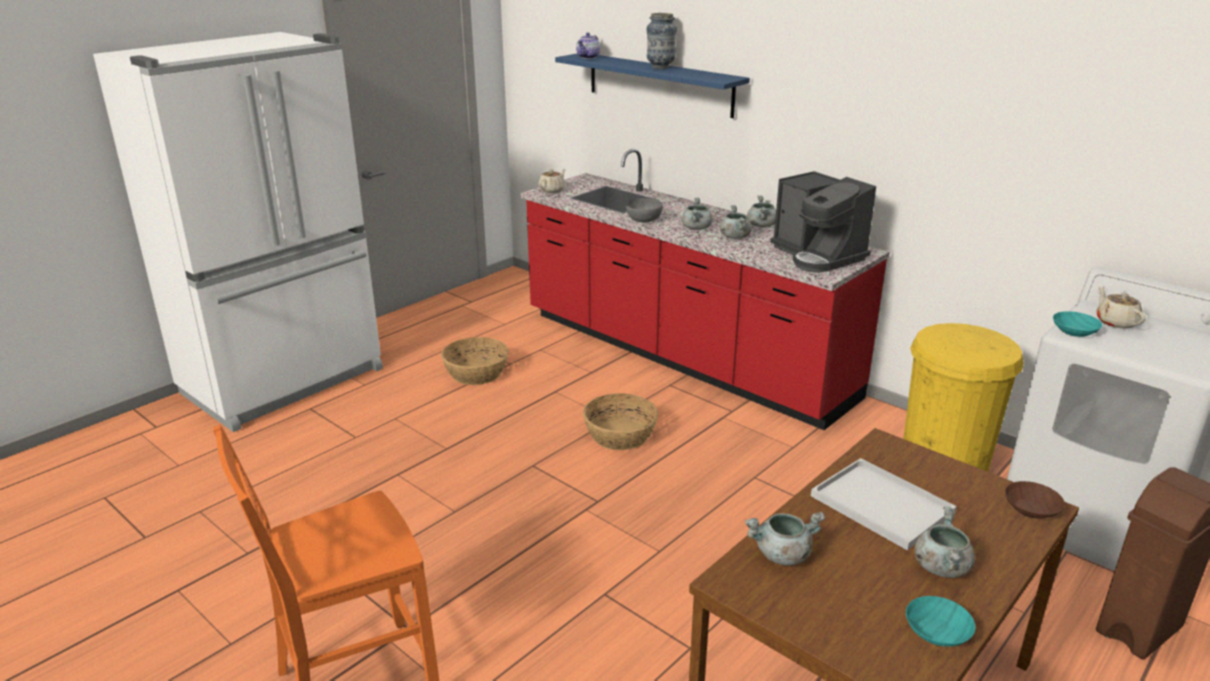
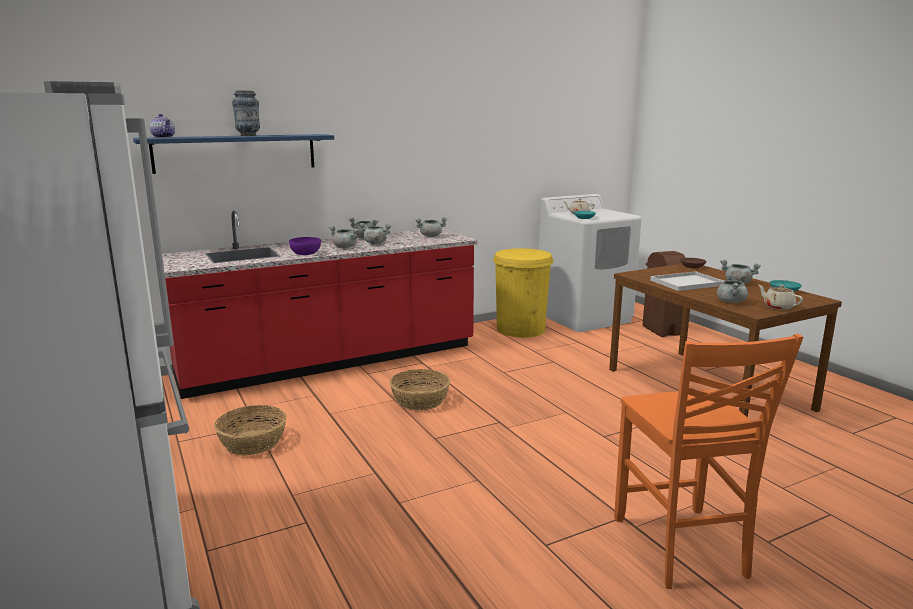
camera: 70 degrees left, 10 degrees down
beige teapot [538,169,566,193] -> beige teapot moved to [758,285,803,310]
grey bowl [626,198,663,222] -> purple bowl [289,237,321,255]
coffee machine [770,171,876,272] -> grey cooking pot [416,217,447,237]

